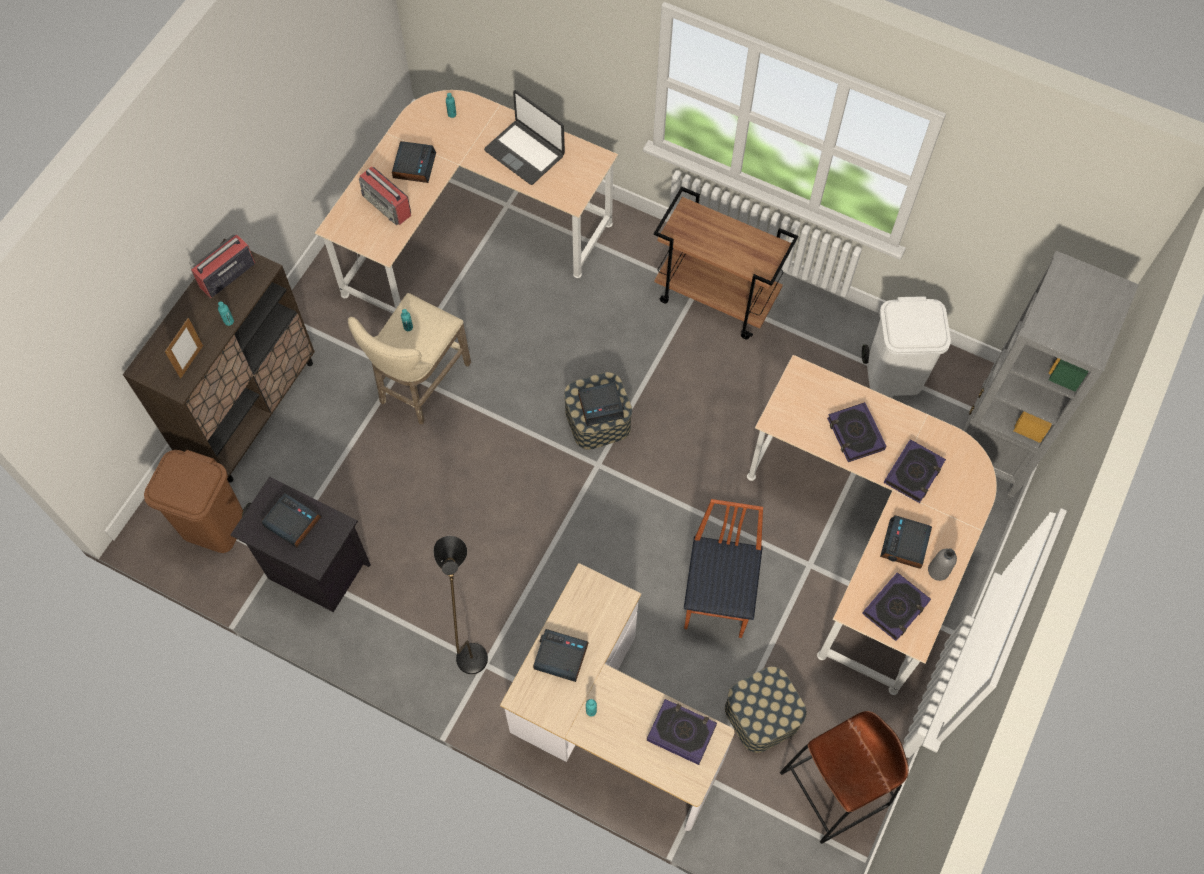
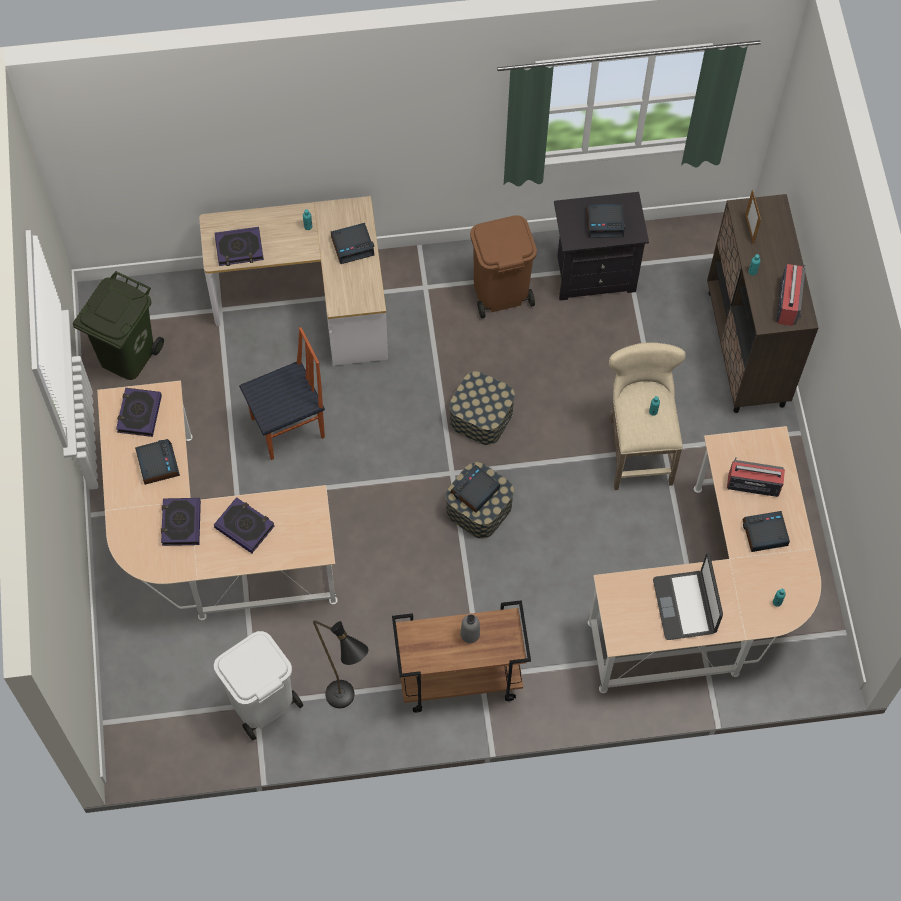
camera: 145 degrees right, 0 degrees up
brown trash can [144,450,251,553] -> brown trash can moved to [470,215,537,318]
alarm clock [392,141,436,183] -> alarm clock turned 105 degrees clockwise [743,511,790,552]
black floor lamp [433,536,488,674] -> black floor lamp moved to [313,620,368,708]
laptop [484,90,565,185] -> laptop turned 105 degrees counterclockwise [653,553,723,640]
chair [684,499,763,638] -> chair turned 90 degrees counterclockwise [239,327,325,460]
storage box [725,667,807,753] -> storage box moved to [449,371,515,445]
brown stool [780,711,909,844] -> green trash can [73,271,164,380]
grey bottle [928,549,957,581] -> grey bottle moved to [460,615,480,643]
grey bookcase [963,251,1139,498] -> none

